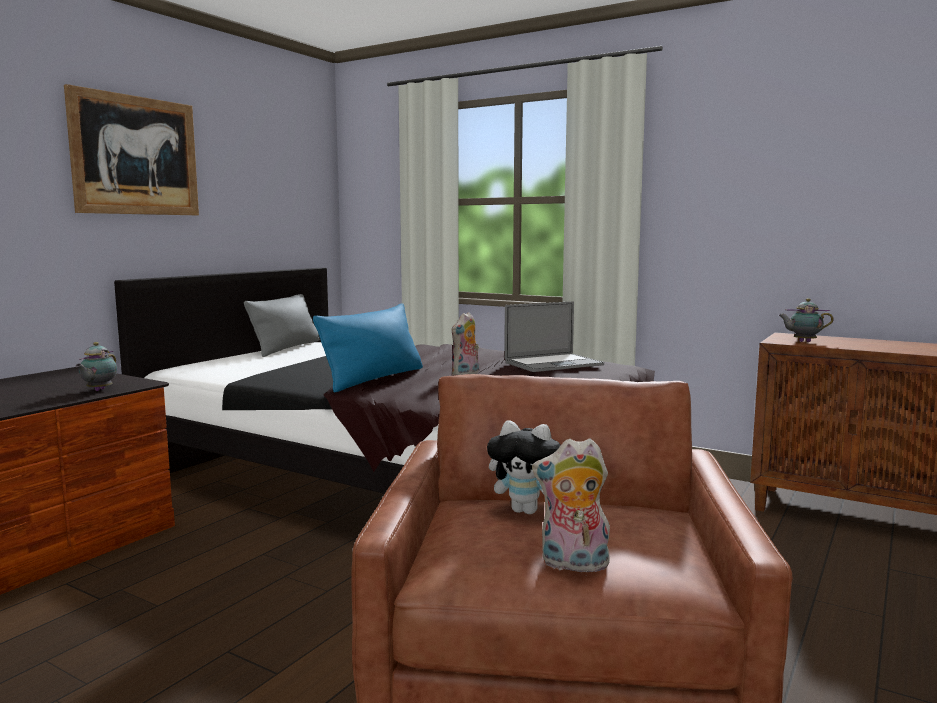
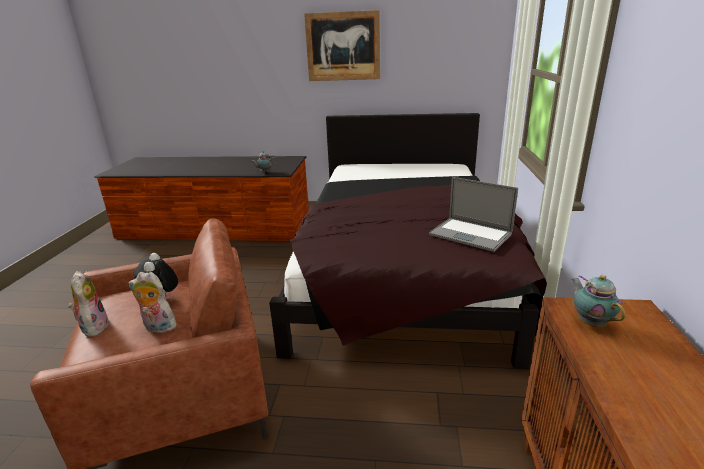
camera: 65 degrees right, 15 degrees up
grey pillow [244,294,319,357] -> none
blue pillow [313,303,423,392] -> none
plush toy [451,312,479,376] -> plush toy moved to [129,272,177,333]

